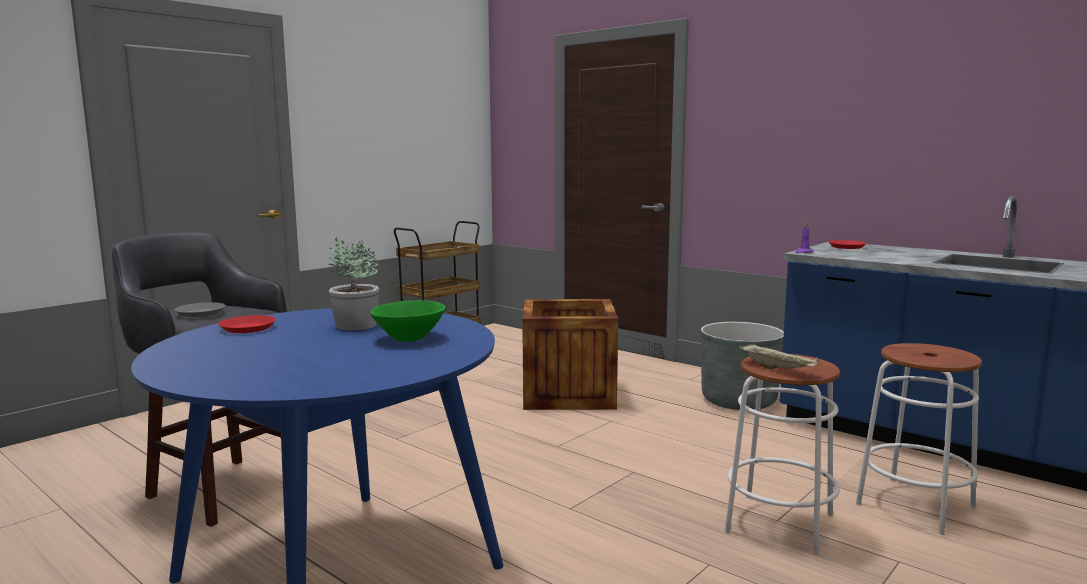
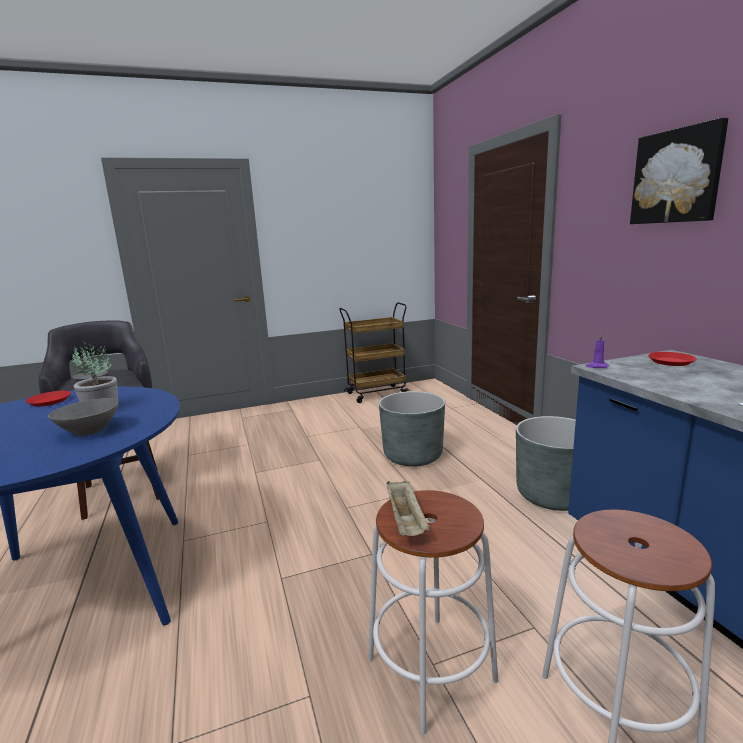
camera: 30 degrees right, 5 degrees up
green bowl [370,300,445,342] -> grey bowl [48,398,119,436]
crate [522,299,618,410] -> grey planter [379,391,445,467]
none -> picture [630,118,728,224]

